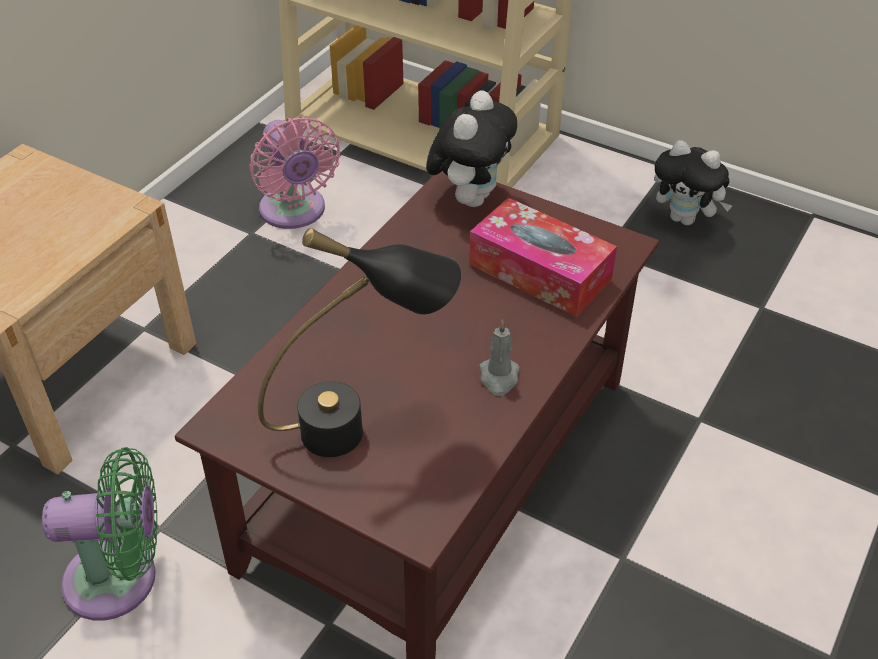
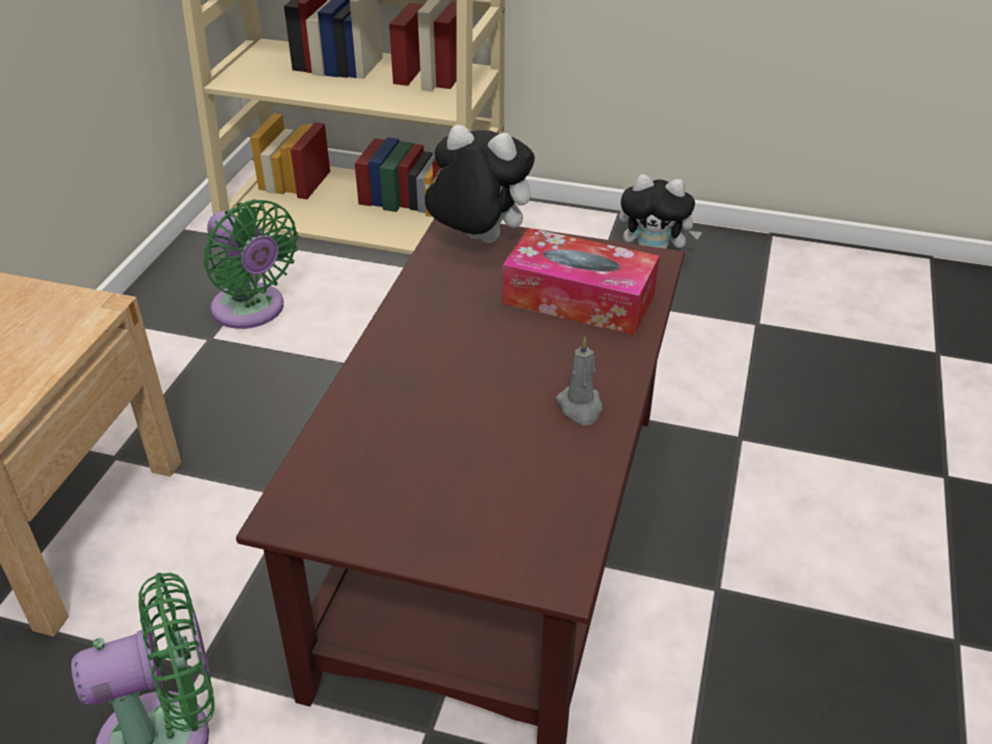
camera: 15 degrees left, 5 degrees down
pink fan [249,116,340,229] -> green fan [203,199,298,329]
black table lamp [258,228,461,457] -> none
plush toy [426,91,517,207] -> plush toy turned 75 degrees counterclockwise [425,125,535,243]

